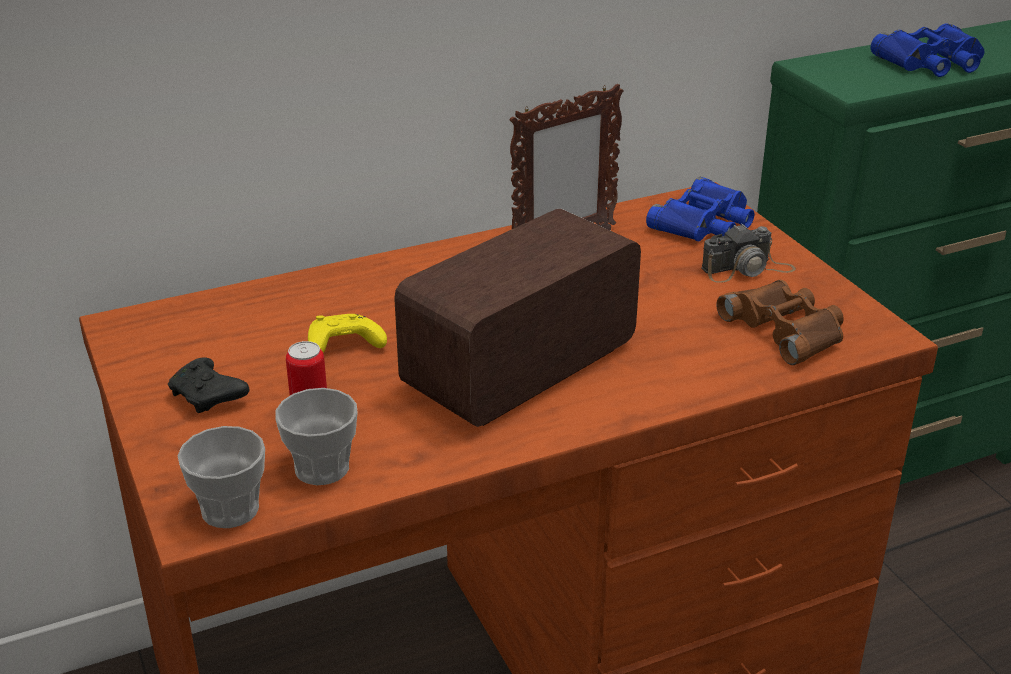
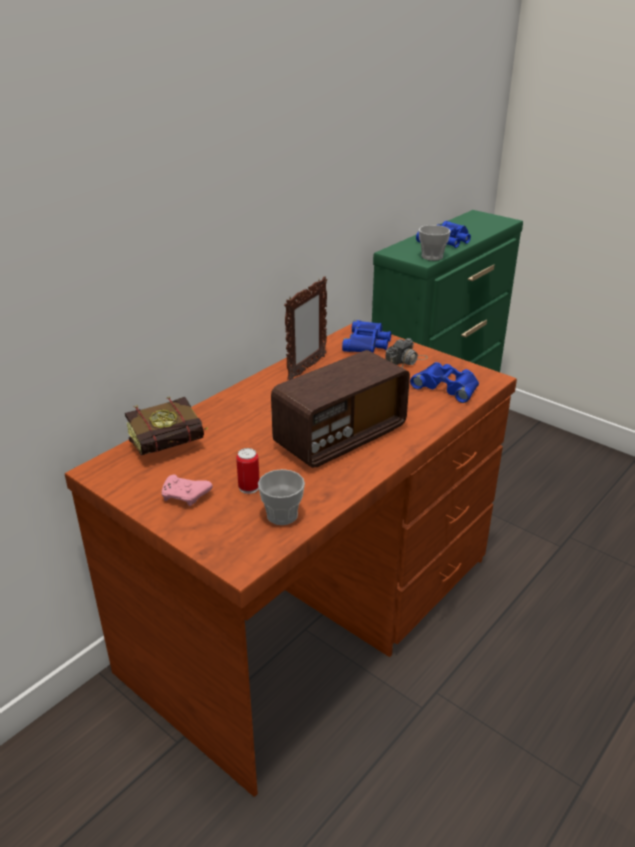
camera: 25 degrees left, 0 degrees up
black game controller [168,357,249,413] -> pink game controller [161,475,213,506]
cup [177,426,265,528] -> cup moved to [419,225,451,261]
yellow game controller [308,314,387,353] -> none
radio [394,209,641,427] -> radio turned 150 degrees counterclockwise [271,350,410,468]
brown binoculars [716,280,844,365] -> blue binoculars [410,362,479,403]
none -> book [125,396,208,455]

